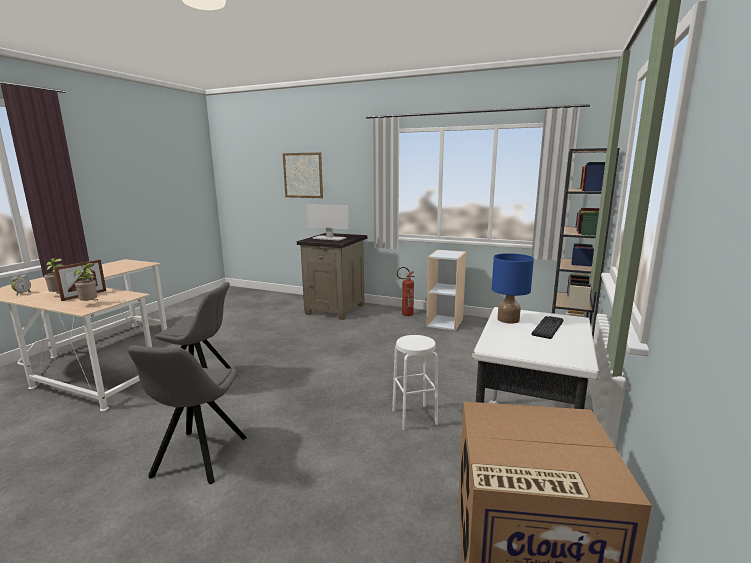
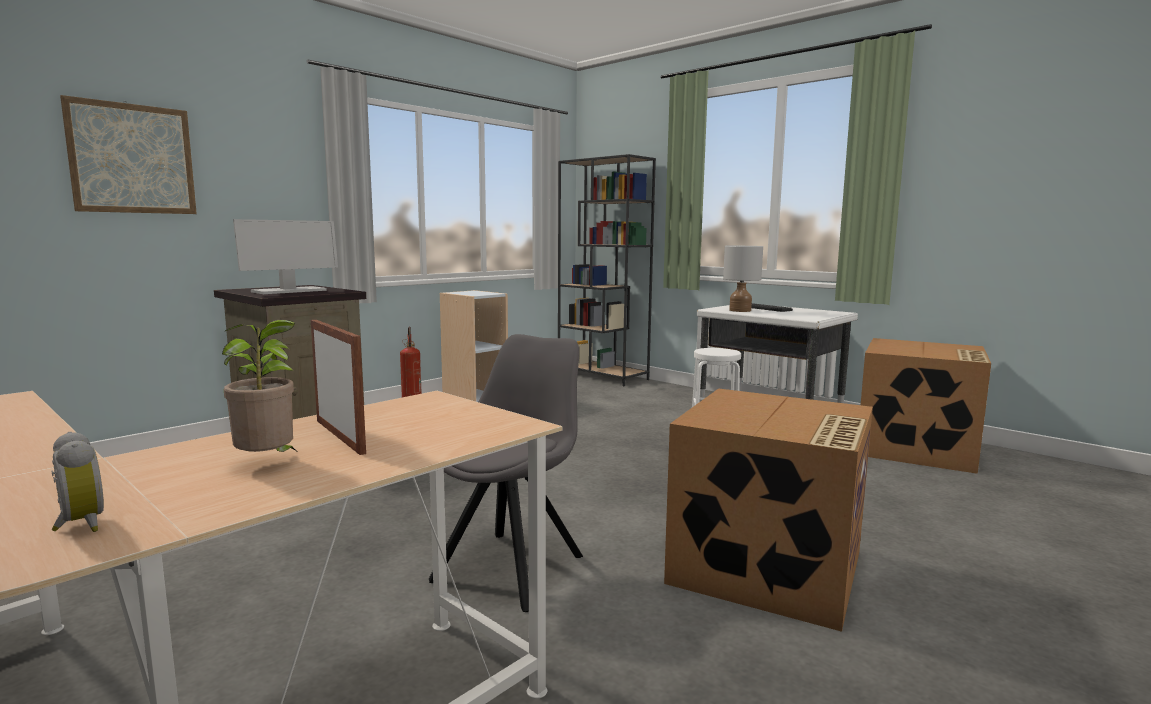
camera: 70 degrees left, 5 degrees down
potted plant [74,263,97,301] -> none
grey chair [128,345,247,484] -> cardboard box [664,388,873,632]
blue table lamp [492,253,534,324] -> grey table lamp [723,246,763,312]

